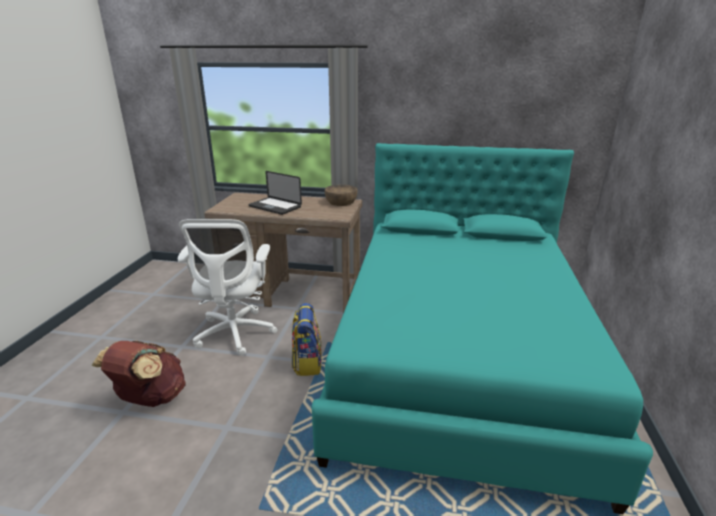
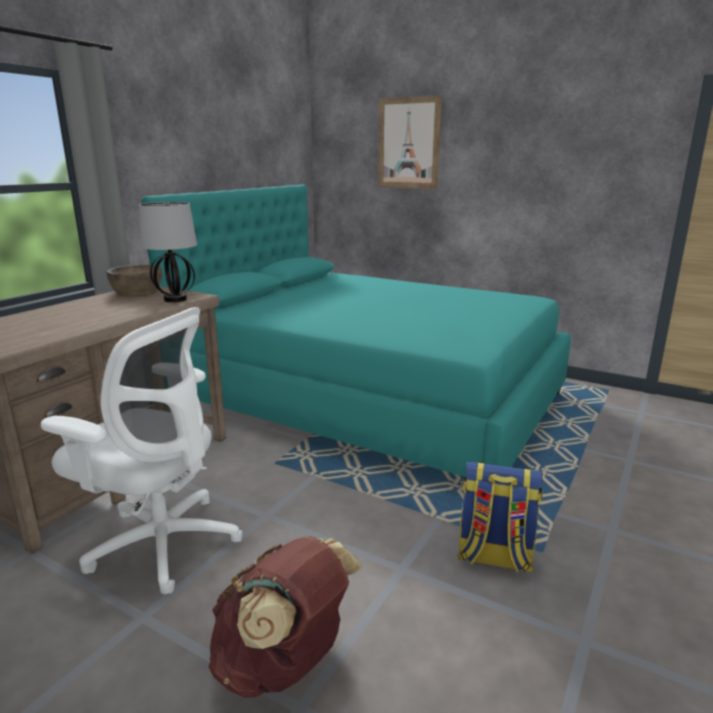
camera: 70 degrees left, 5 degrees down
laptop [248,171,302,215] -> none
backpack [292,303,322,376] -> backpack moved to [457,462,543,573]
none -> table lamp [139,202,197,302]
none -> picture [378,95,442,189]

